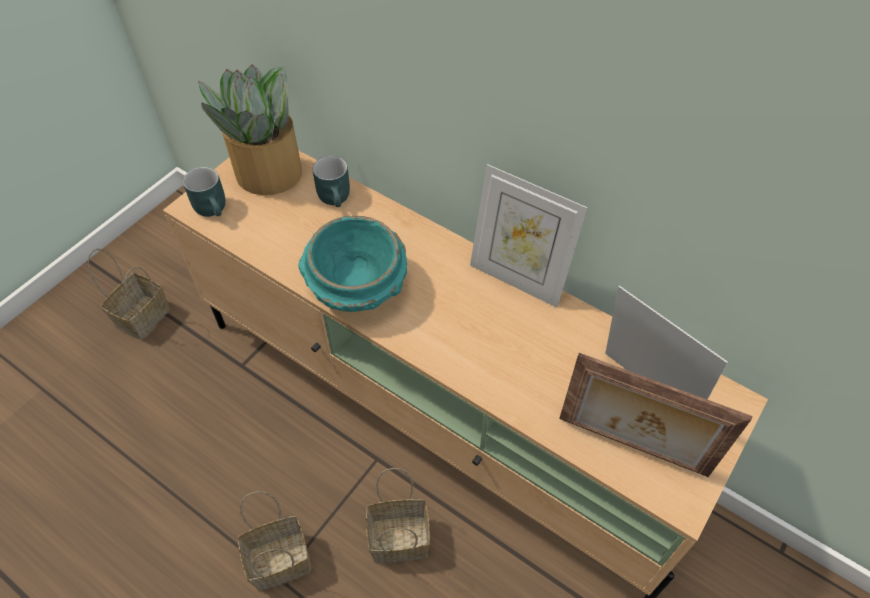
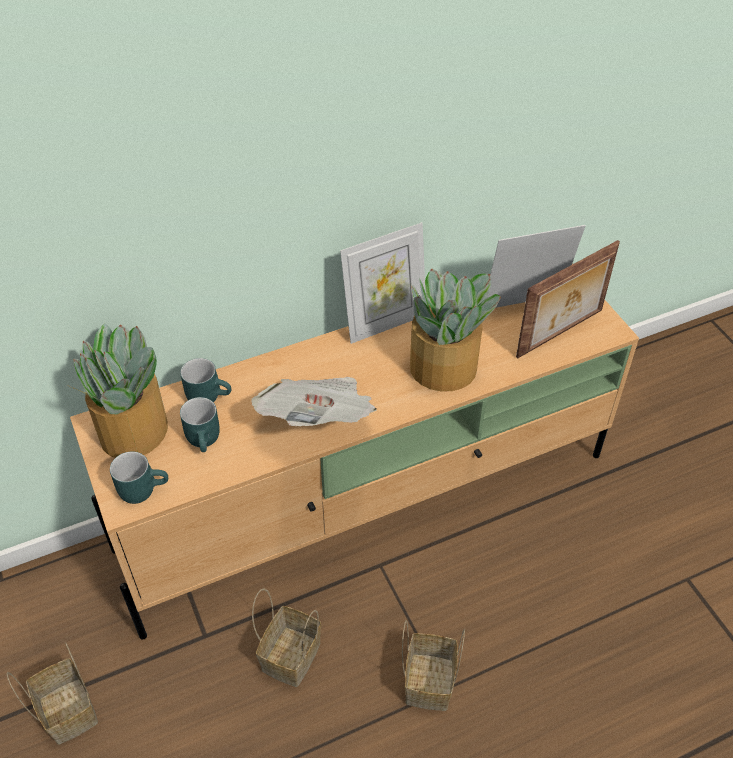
camera: 60 degrees left, 5 degrees down
turquoise bowl [299,216,407,312] -> newspaper [252,377,377,426]
basket [366,468,430,563] -> basket moved to [252,588,321,687]
none -> turquoise mug [180,397,220,452]
none -> potted plant [410,269,501,392]

